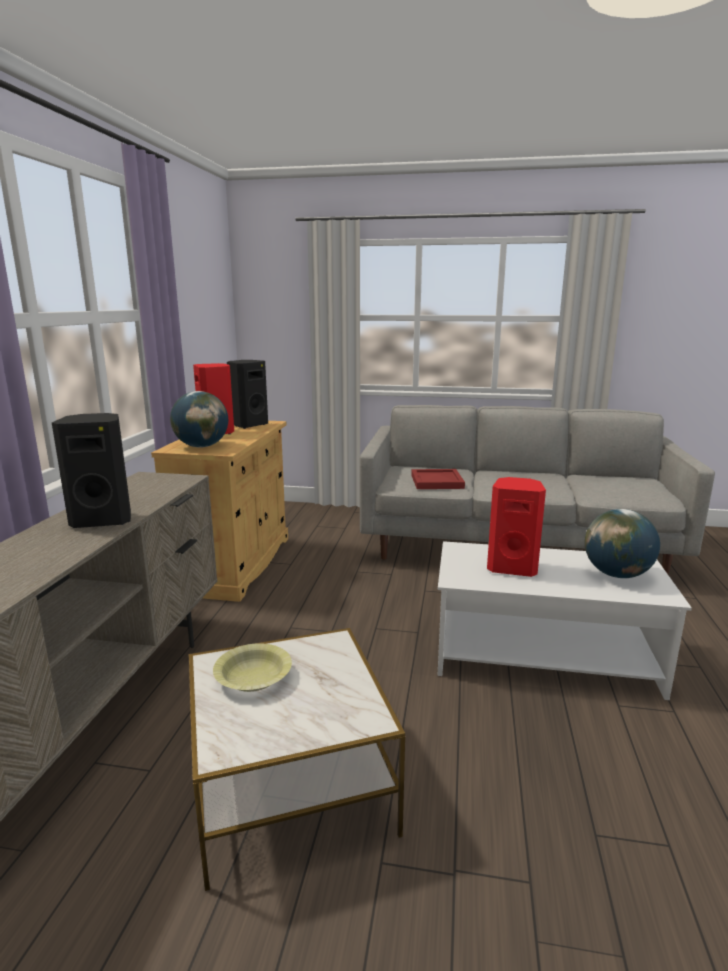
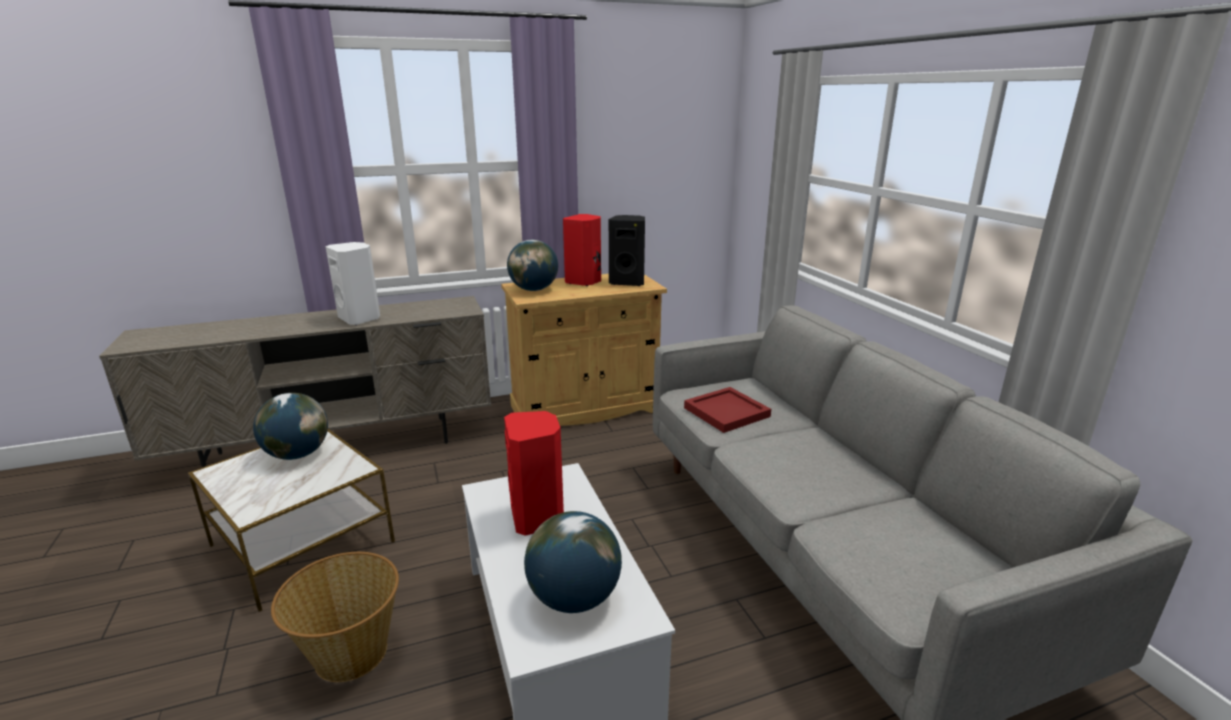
camera: 60 degrees right, 5 degrees up
black speaker [52,413,131,528] -> white speaker [325,242,380,325]
yellow bowl [213,643,292,692] -> globe [253,393,328,460]
none -> basket [271,552,399,682]

